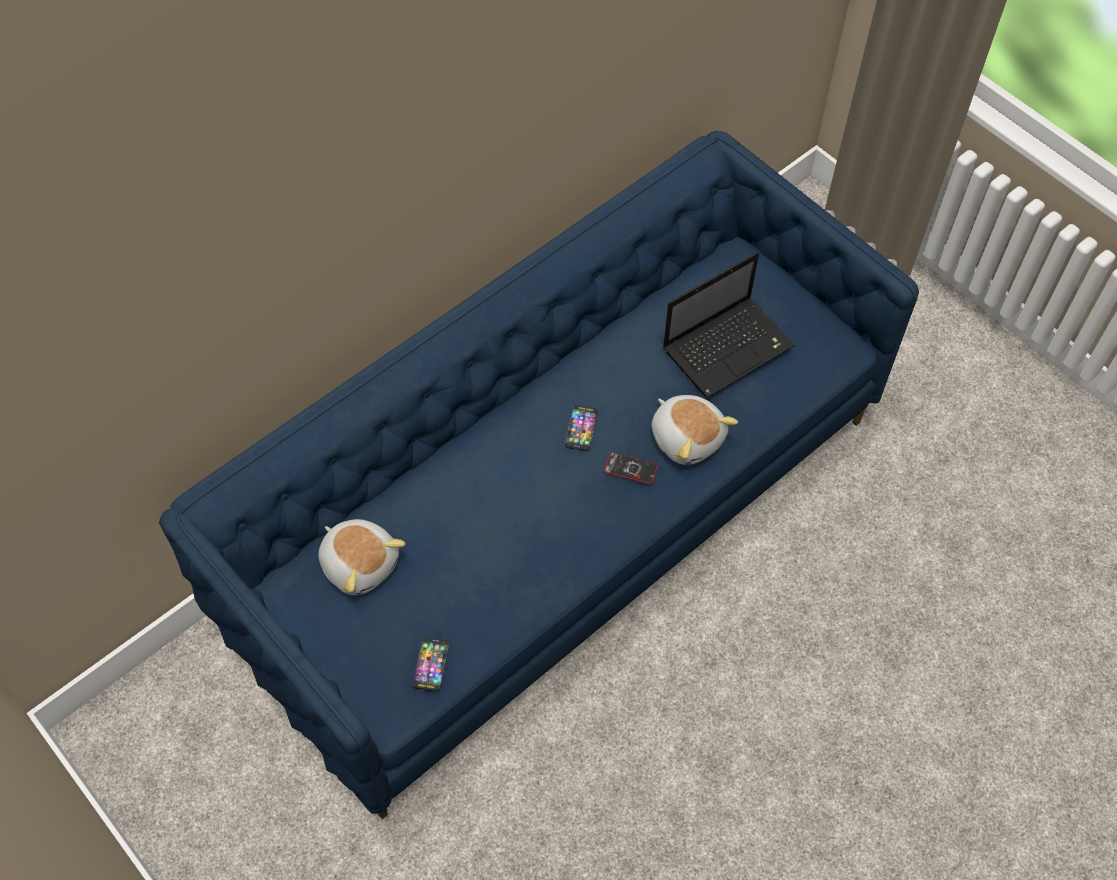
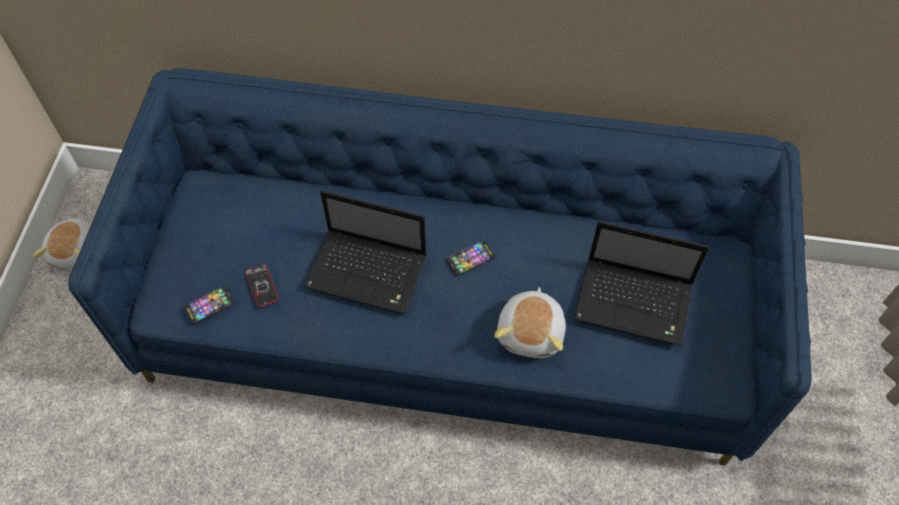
camera: 50 degrees right, 0 degrees up
plush toy [318,519,406,595] -> plush toy moved to [33,216,91,270]
phone [604,452,658,484] -> phone moved to [245,264,279,308]
none -> laptop [304,190,427,314]

